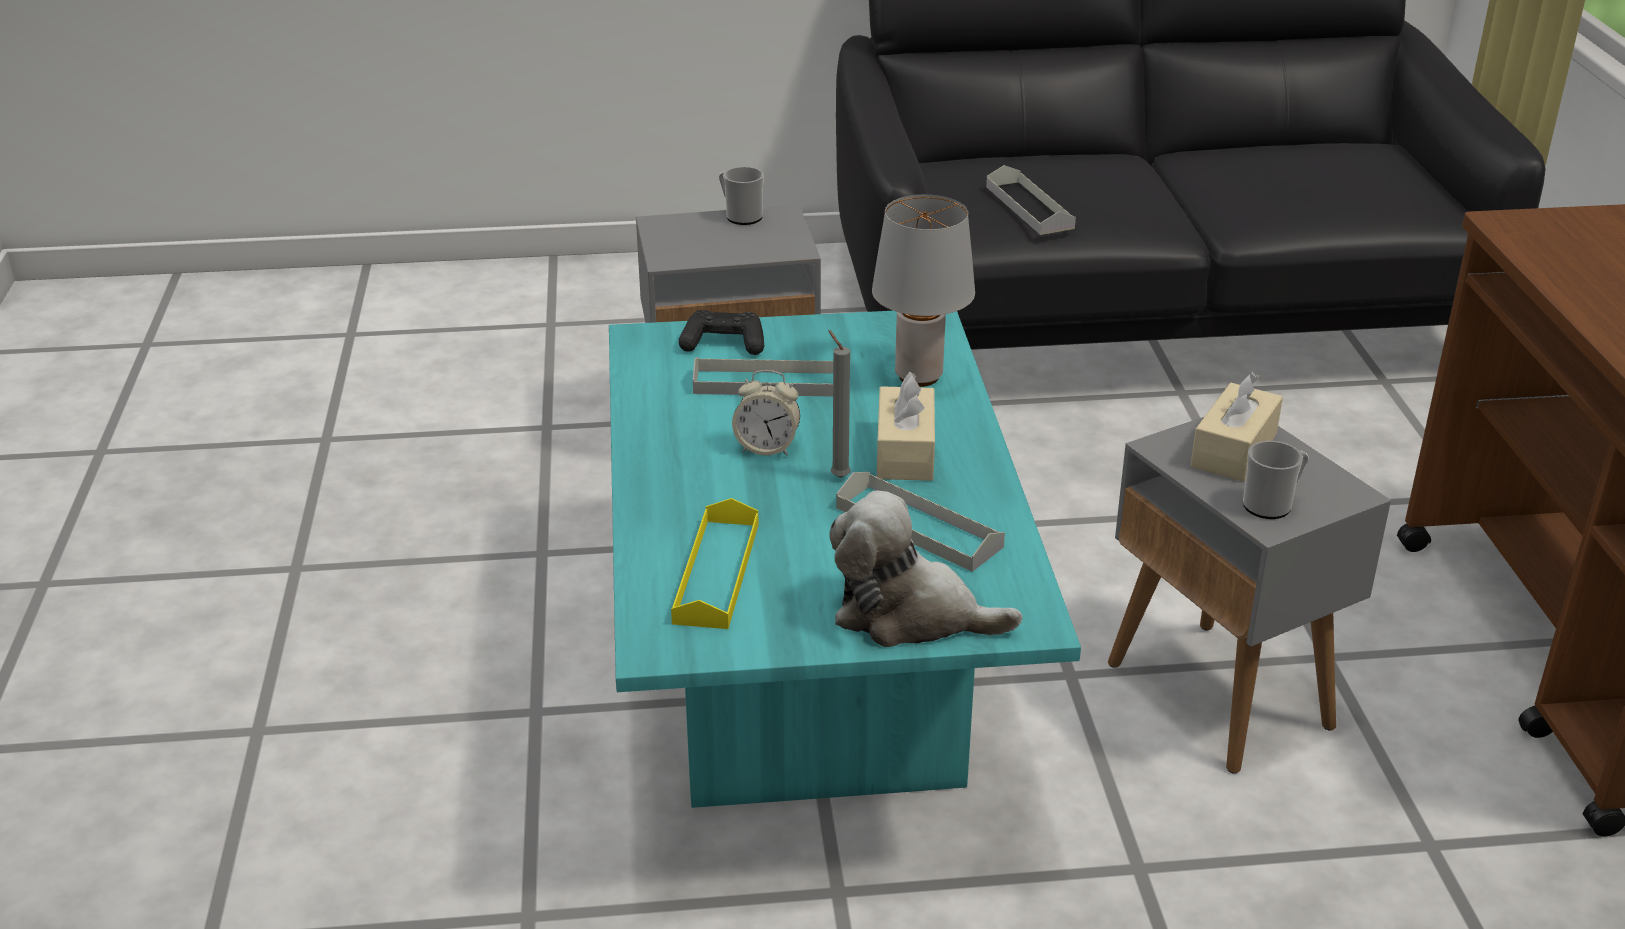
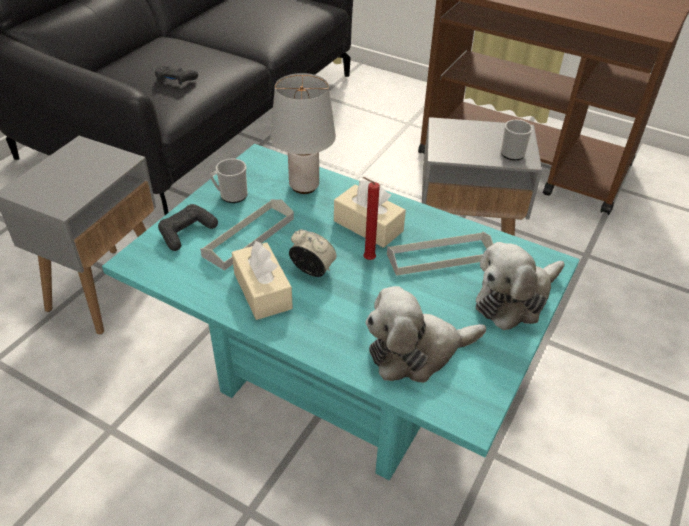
camera: 55 degrees left, 10 degrees up
yellow tray [671,498,759,629] -> plush toy [365,286,486,383]
mug [719,167,764,225] -> mug moved to [210,159,248,203]
alarm clock [732,370,800,456] -> alarm clock turned 105 degrees counterclockwise [289,229,336,277]
grey candle [828,330,851,478] -> red candle [363,177,380,260]
grey tray [986,165,1076,235] -> black game controller [155,66,198,85]
beige tissue box [1191,372,1283,482] -> beige tissue box moved to [232,240,293,320]

